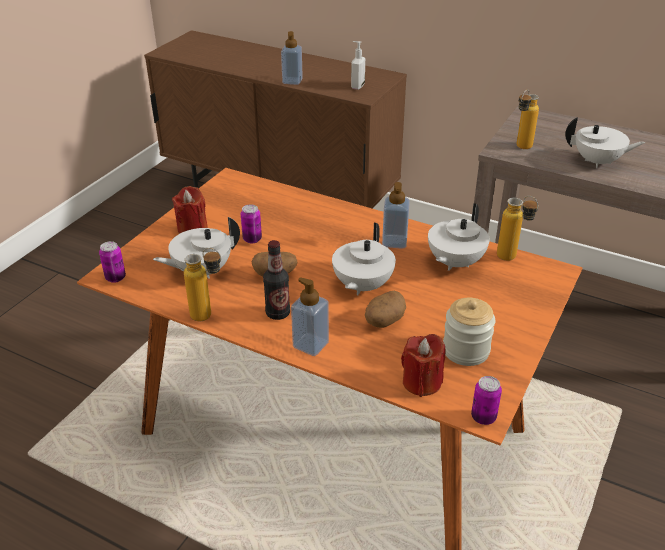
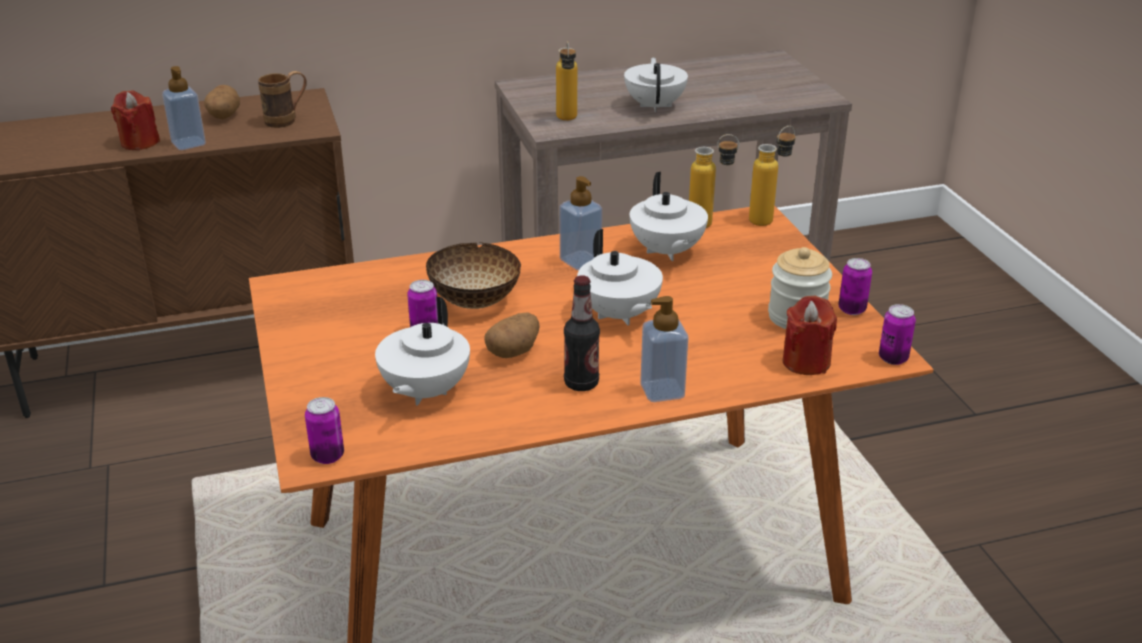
camera: 45 degrees left, 5 degrees down
red candle [172,186,208,234] -> red candle moved to [111,90,160,150]
bottle [184,248,221,322] -> bottle moved to [749,126,795,226]
soap dispenser [351,41,365,90] -> brown mug [258,71,307,128]
potato [365,291,406,328] -> potato moved to [204,85,240,119]
white teapot [565,117,645,168] -> white teapot turned 60 degrees counterclockwise [624,57,688,112]
none -> bowl [426,242,521,309]
none -> can [838,258,872,315]

